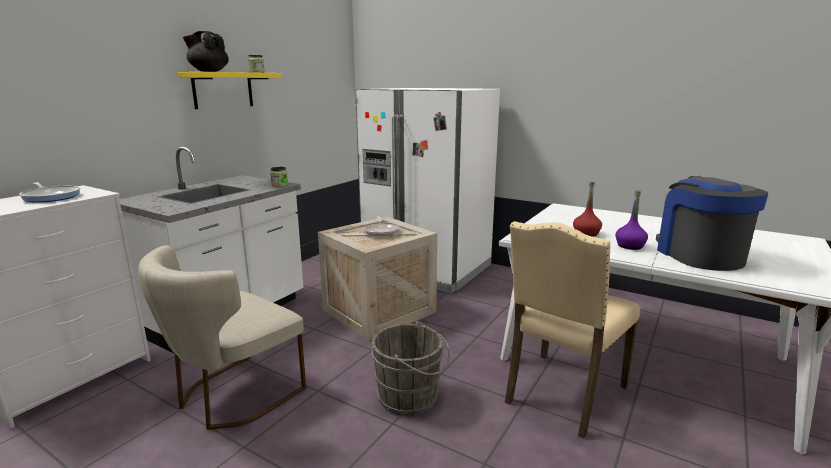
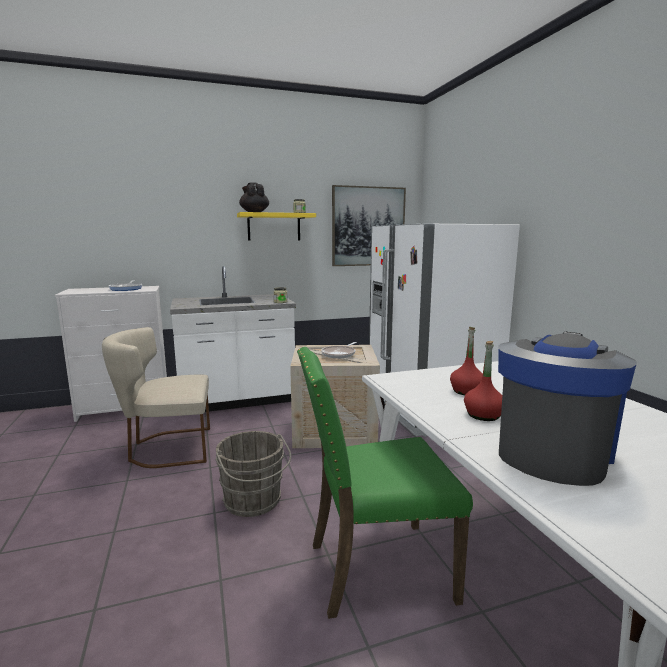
camera: 40 degrees right, 5 degrees down
beige chair [505,221,640,439] -> green chair [297,347,473,619]
purple bottle [615,190,648,250] -> red bottle [464,341,502,421]
none -> picture [332,185,406,266]

